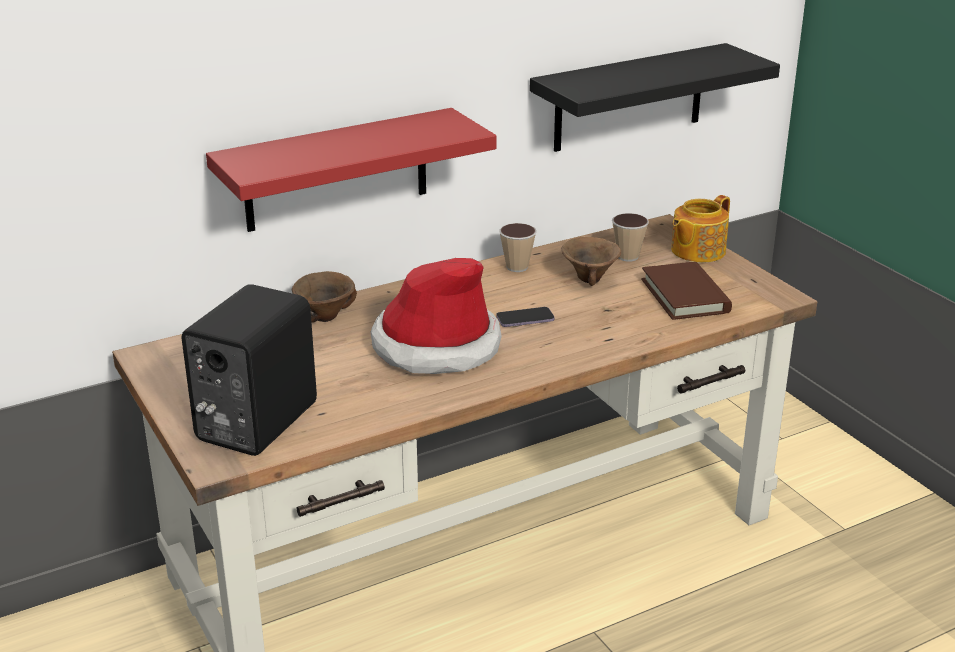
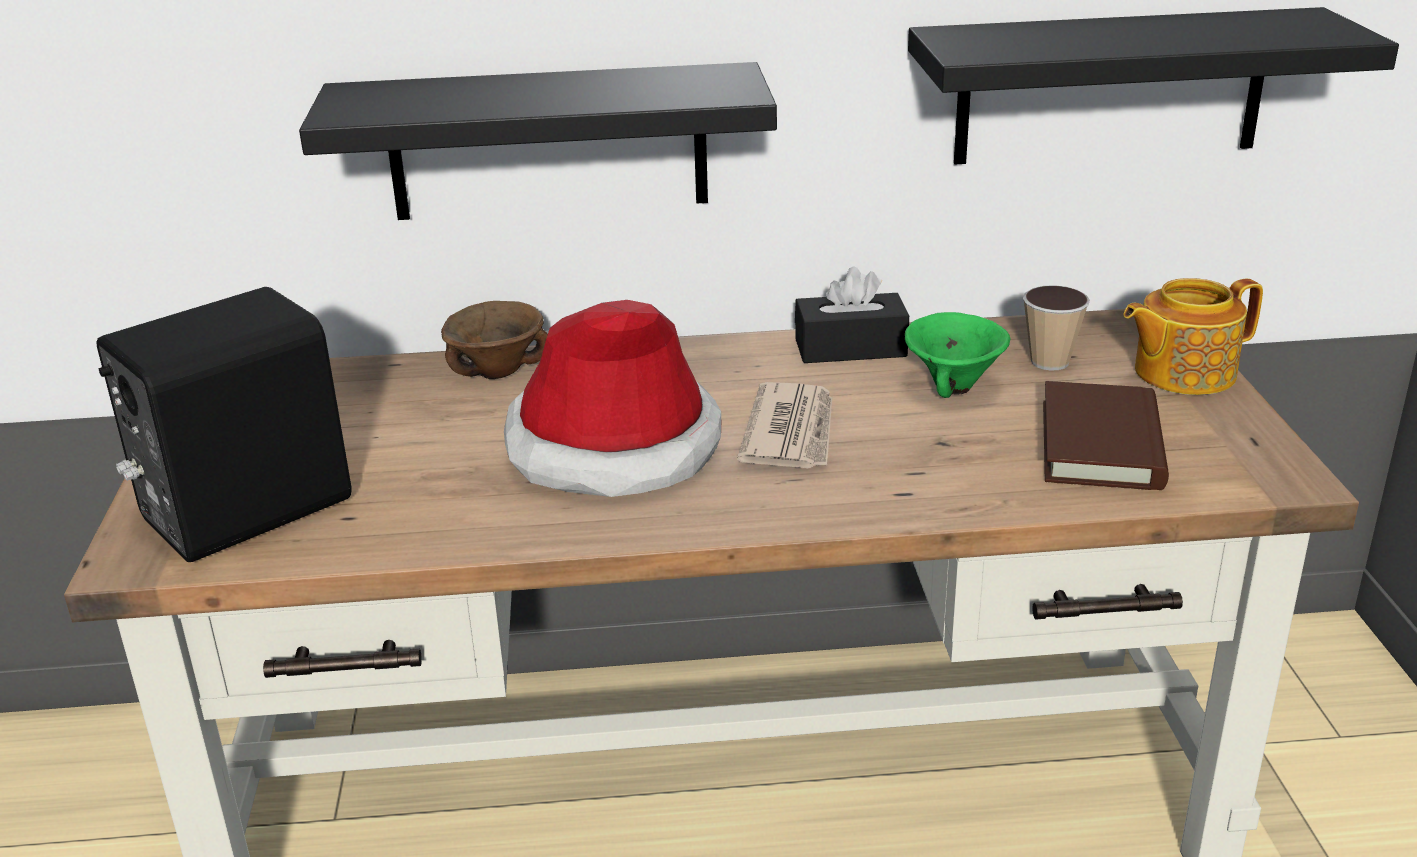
camera: 25 degrees right, 0 degrees up
red shelf [206,108,497,232] -> black shelf [299,62,777,220]
phone [497,307,555,327] -> newspaper [737,382,832,468]
cup [499,223,537,272] -> black tissue box [795,266,909,363]
brown bowl [561,237,621,286] -> green bowl [905,312,1011,398]

